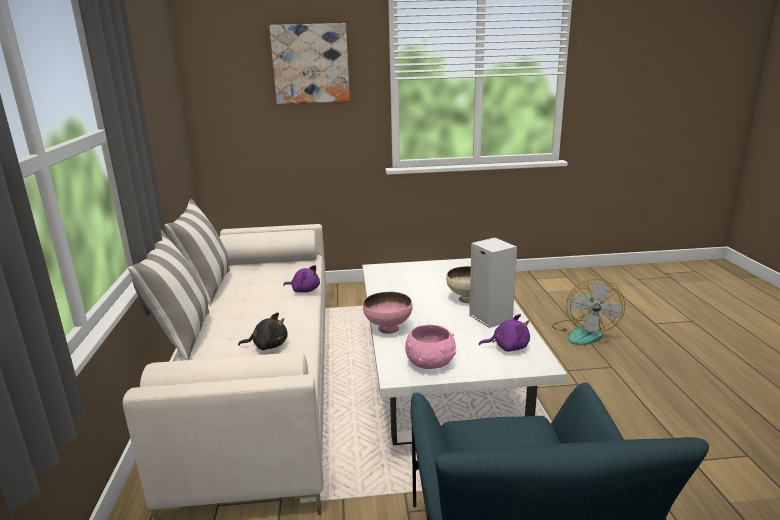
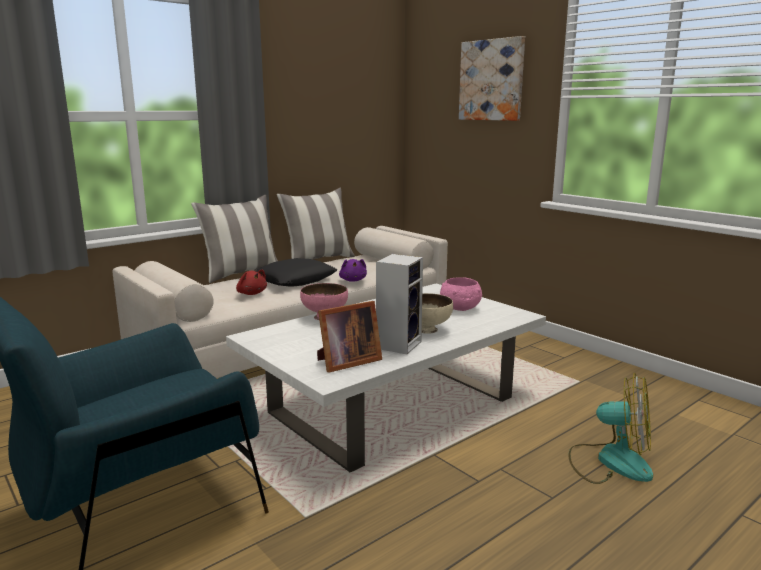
camera: 55 degrees right, 5 degrees down
black plush toy [238,312,288,350] -> red plush toy [236,269,267,295]
pink bowl [405,325,456,369] -> pink bowl moved to [440,277,482,311]
purple plush toy [479,314,530,352] -> picture frame [317,301,382,373]
fan [552,279,625,345] -> fan turned 135 degrees counterclockwise [568,373,653,484]
none -> black pillow [256,258,337,286]

